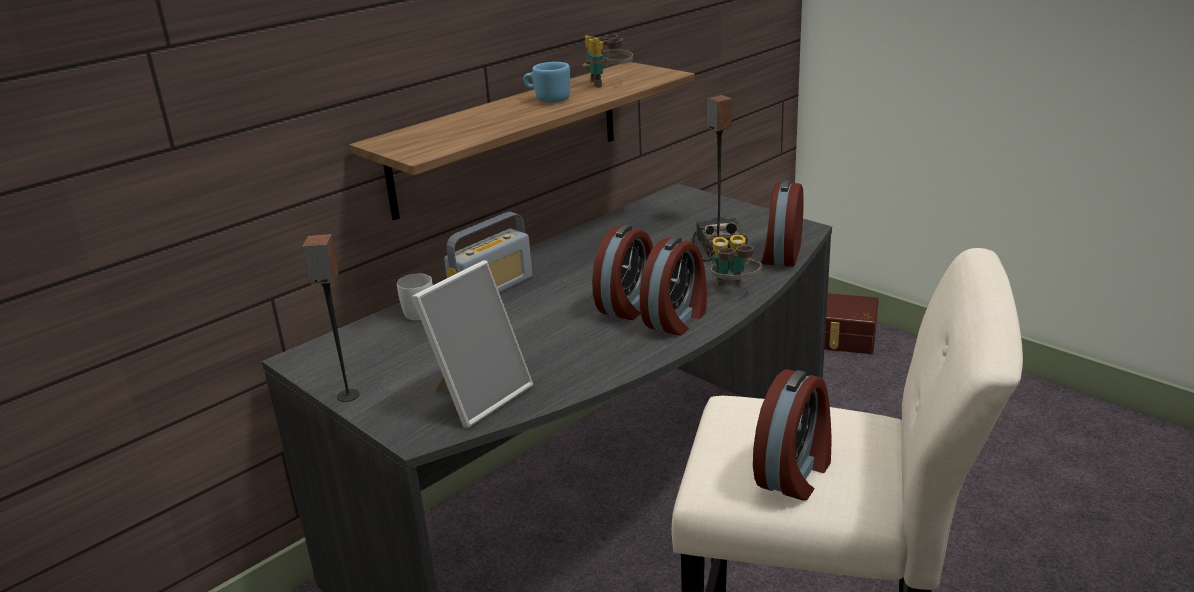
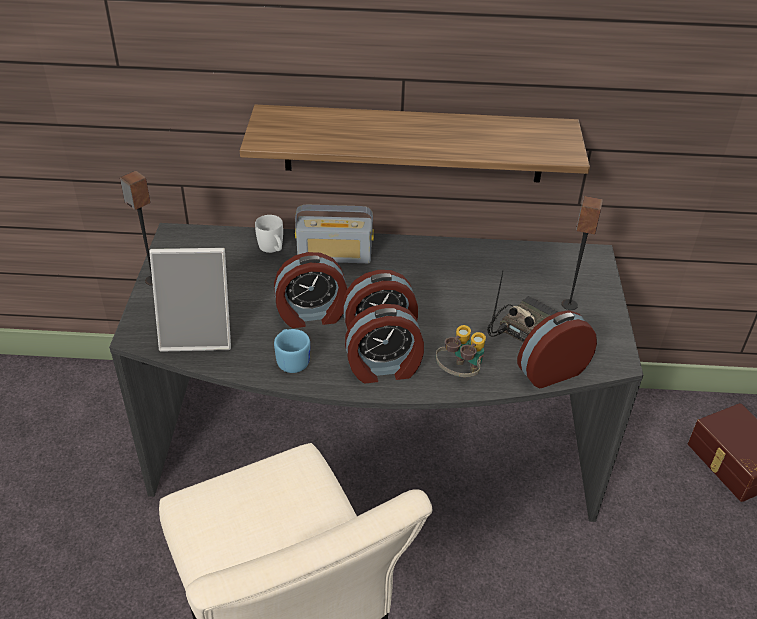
camera: 45 degrees right, 15 degrees up
blue mug [524,62,570,103] -> blue mug moved to [274,329,310,373]
binoculars [583,34,633,88] -> none
alarm clock [753,369,832,501] -> alarm clock moved to [274,252,347,328]

